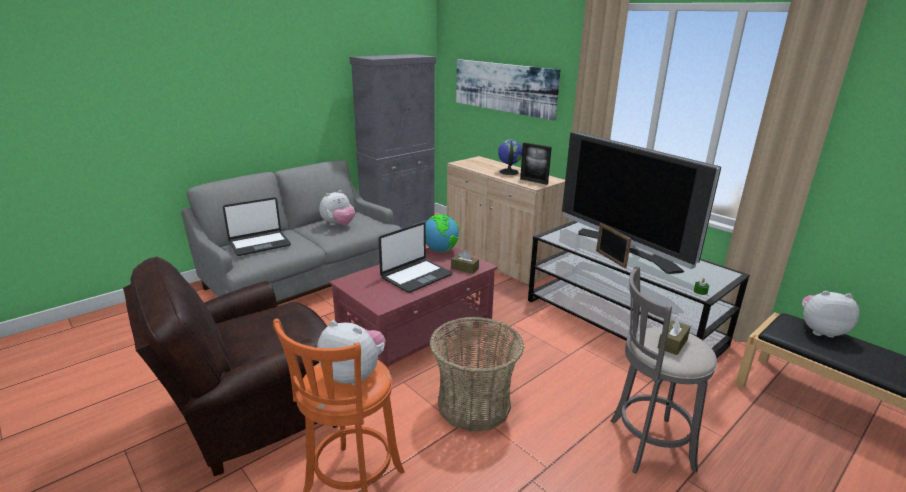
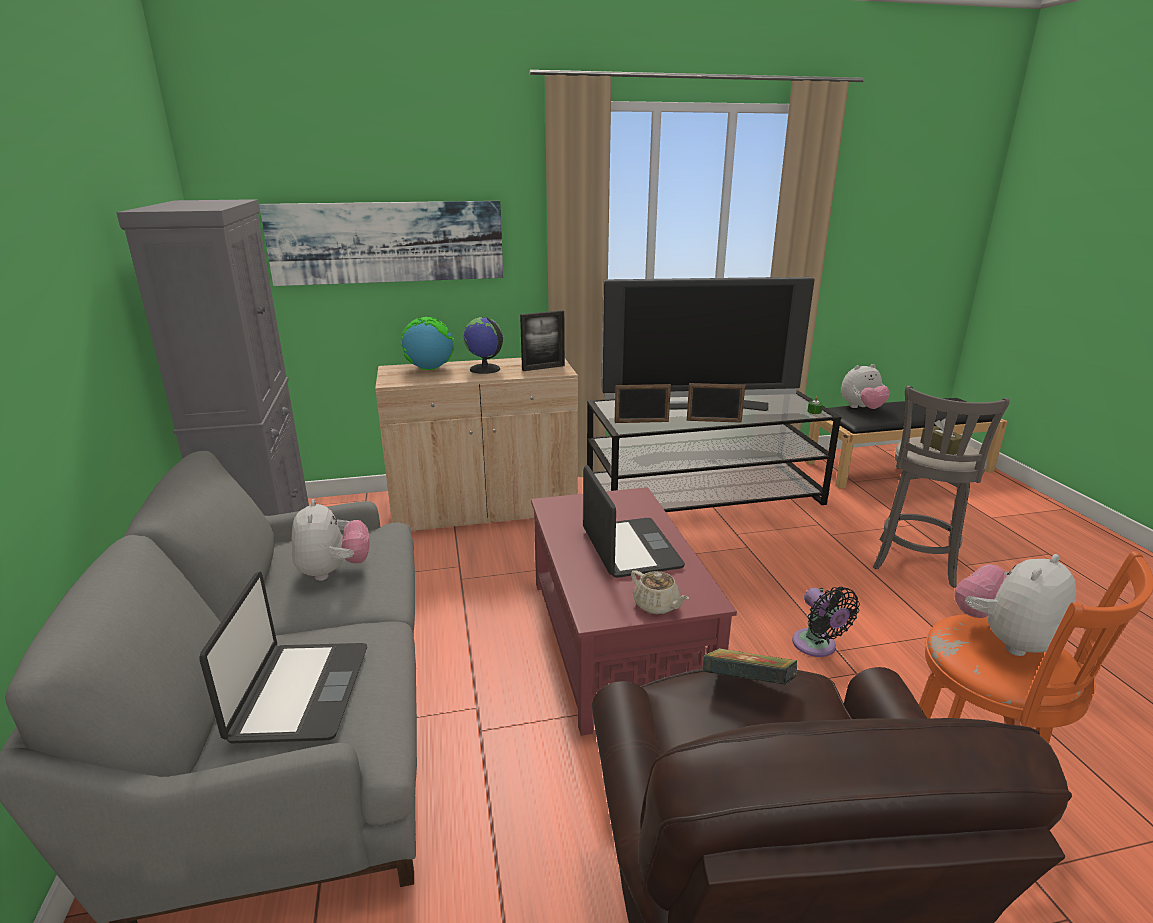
camera: 60 degrees left, 0 degrees up
globe [425,214,459,252] -> globe moved to [401,317,454,370]
basket [429,317,524,431] -> black fan [792,587,860,657]
brown tissue box [451,250,479,274] -> none
plush toy [802,291,859,338] -> plush toy turned 150 degrees counterclockwise [841,364,890,409]
none -> picture frame [615,384,671,423]
none -> beige teapot [631,570,689,614]
none -> book [702,648,797,685]

